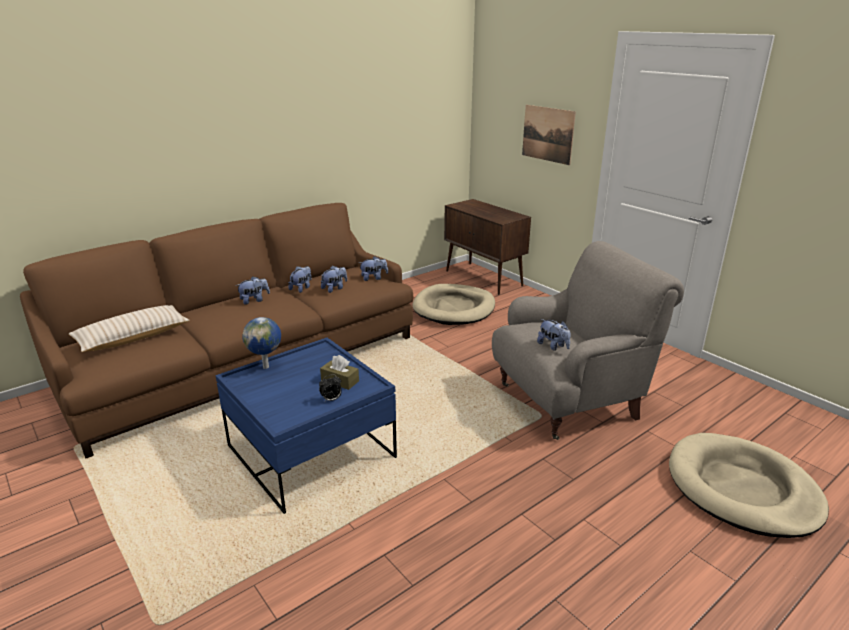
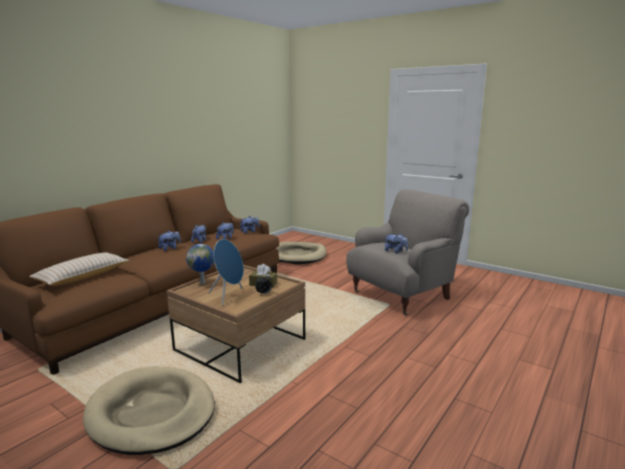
camera: 15 degrees left, 10 degrees down
blue coffee table [215,338,397,514] -> brown coffee table [167,265,305,383]
brown cabinet [444,199,531,295] -> none
picture [522,105,576,165] -> none
beige dog bed [669,433,829,538] -> beige dog bed moved to [83,367,215,455]
none -> blue speaker [208,239,244,305]

